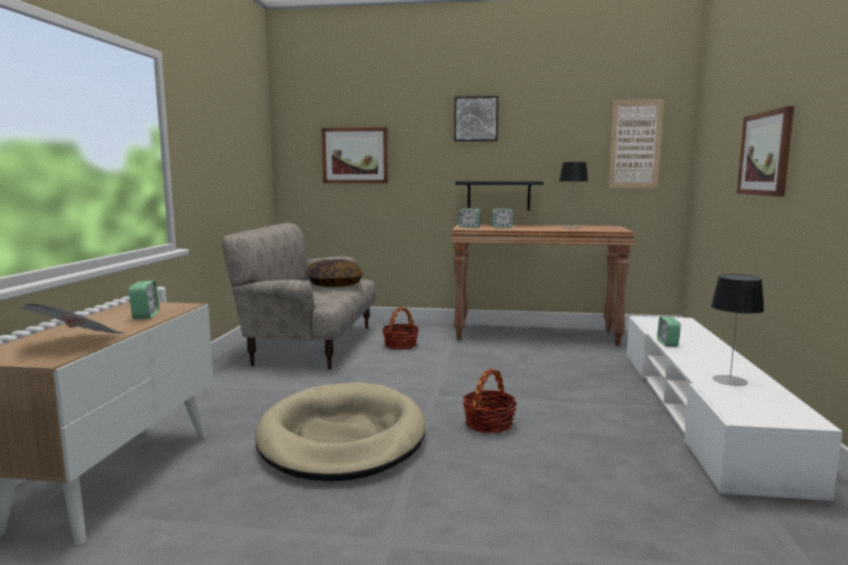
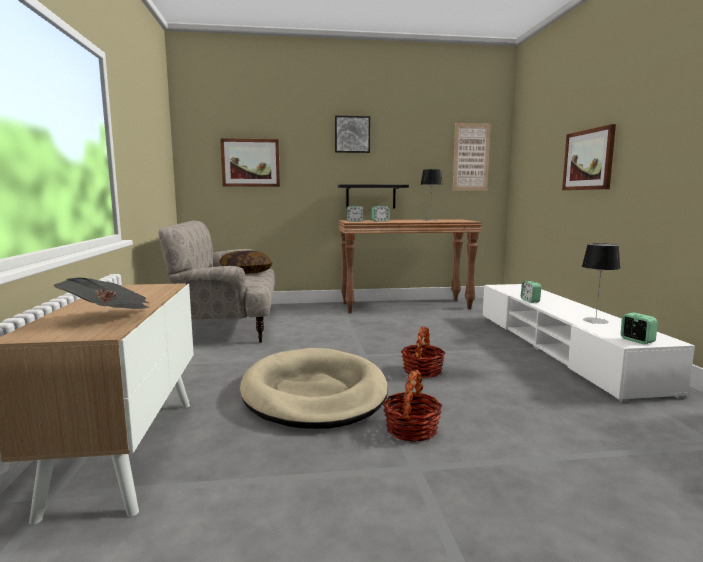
camera: 15 degrees left, 0 degrees up
alarm clock [129,281,159,319] -> alarm clock moved to [621,312,658,344]
basket [382,307,419,349] -> basket moved to [383,370,443,442]

